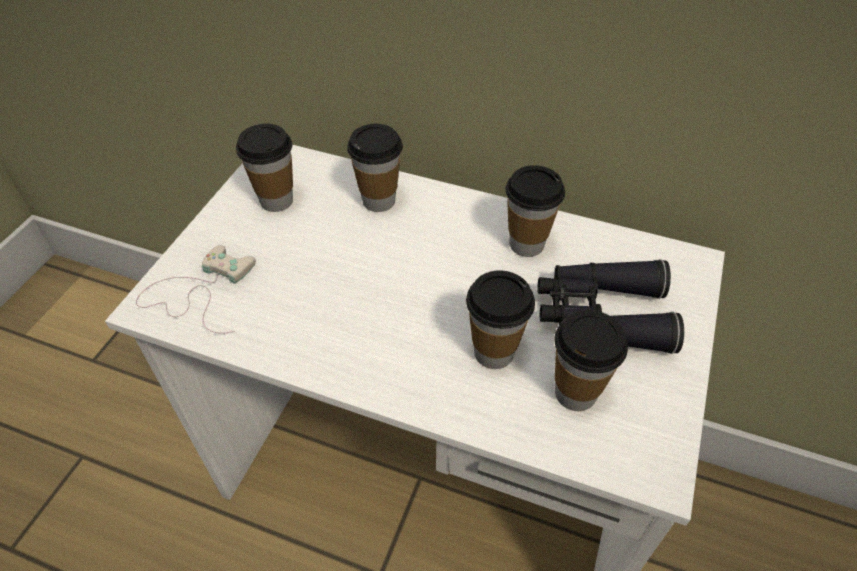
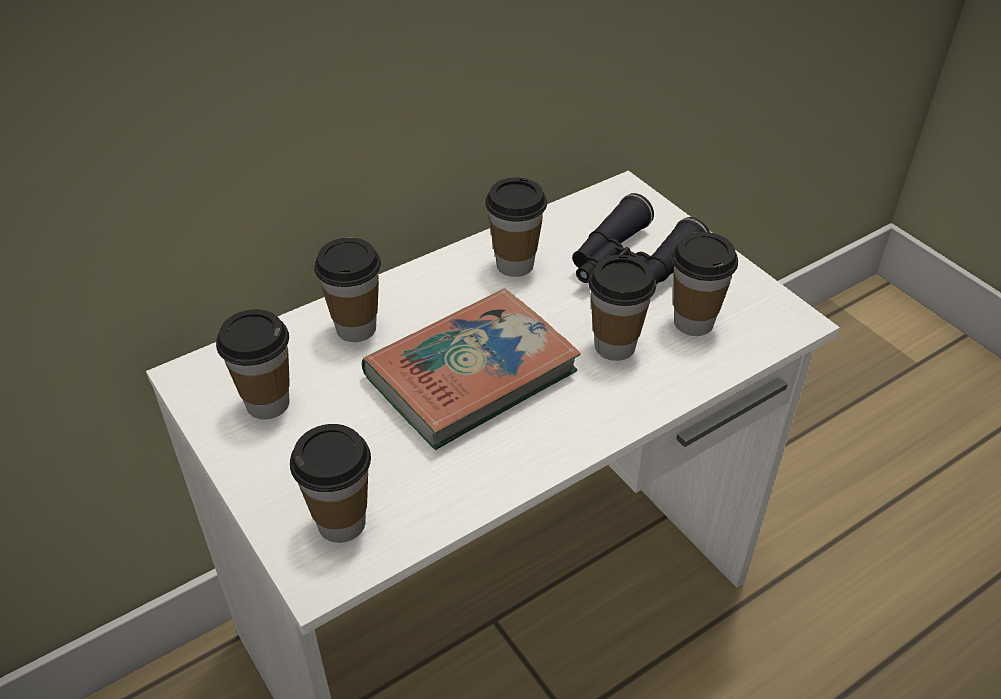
camera: 55 degrees left, 5 degrees down
white game controller [136,245,256,334] -> cup [290,424,371,543]
none -> book [362,289,581,450]

